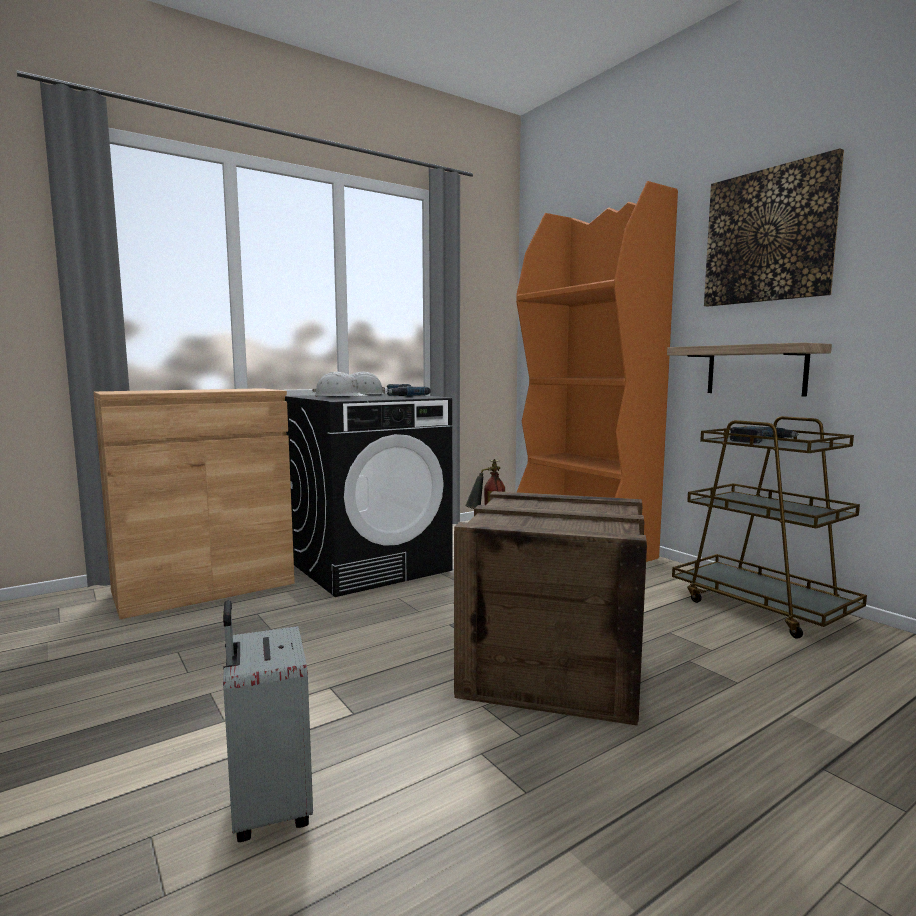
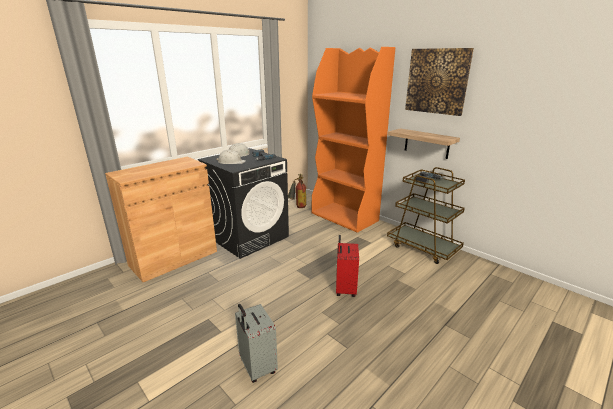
camera: 10 degrees left, 15 degrees up
crate [454,491,647,726] -> red suitcase [336,235,359,297]

